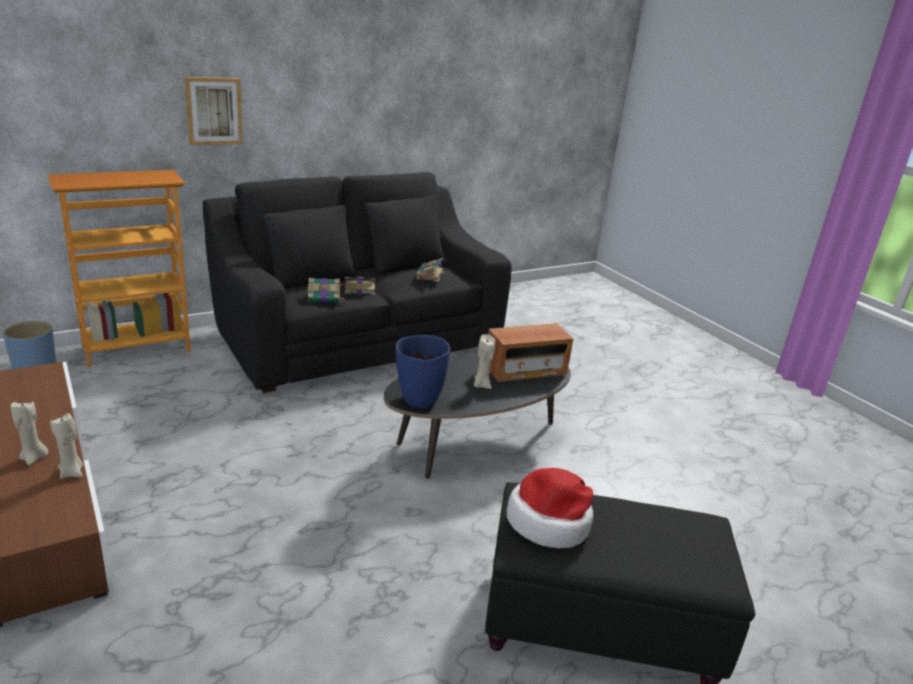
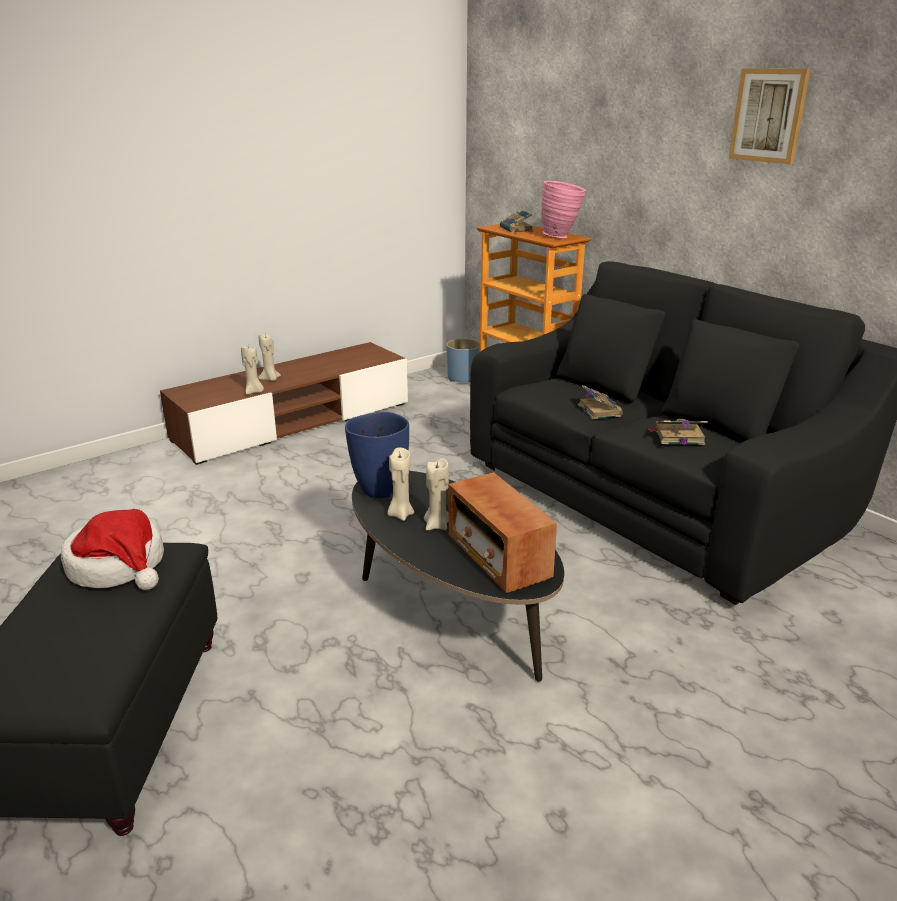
camera: 85 degrees right, 0 degrees up
picture [184,77,243,145] -> picture moved to [729,68,811,164]
book [308,278,346,303] -> book moved to [500,209,534,233]
none -> beige candle [387,448,414,521]
none -> pink vase [541,181,586,238]

